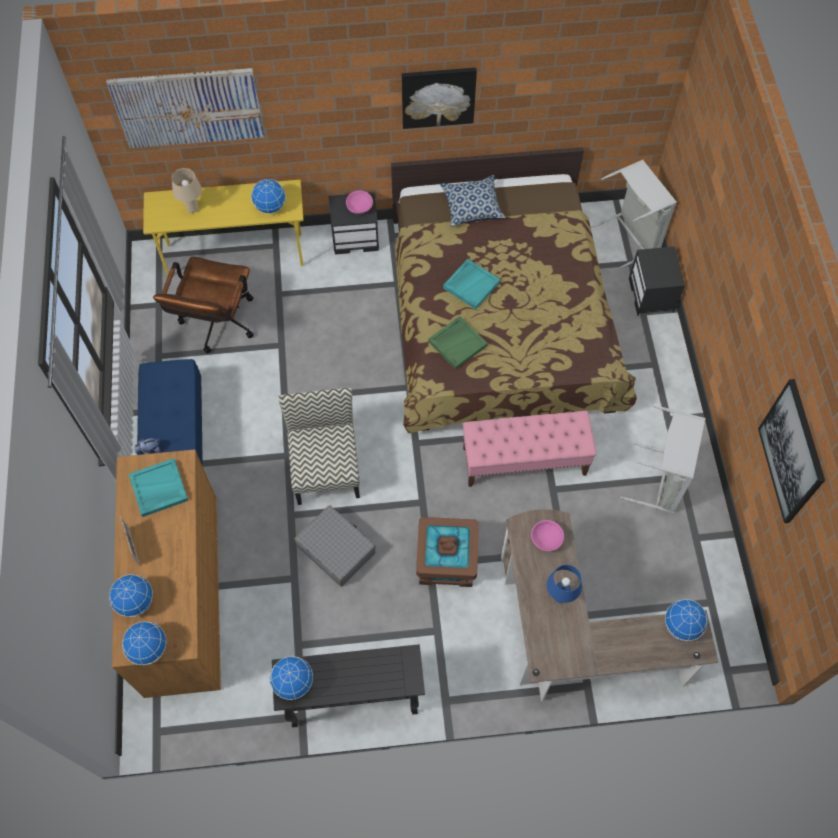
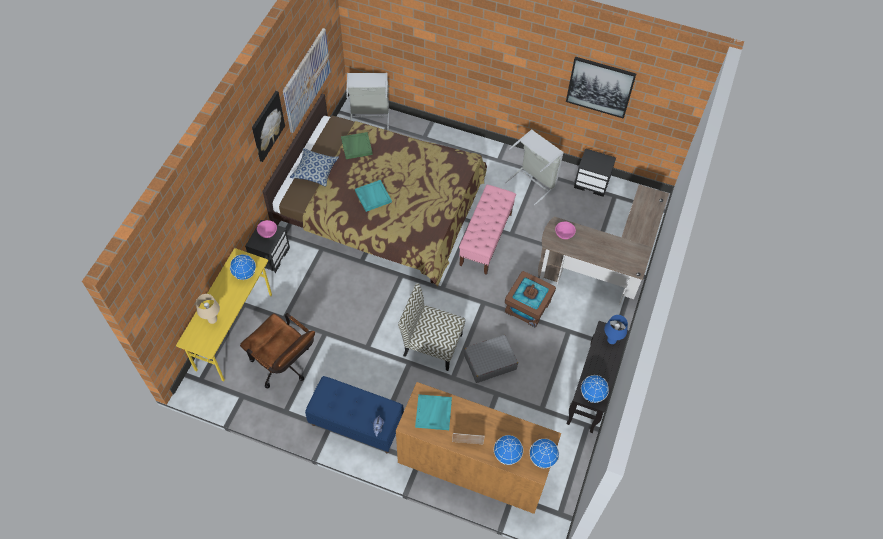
camera: 65 degrees left, 5 degrees down
picture [106,68,265,148] -> picture moved to [283,28,331,133]
green tray [428,316,488,369] -> green tray moved to [341,132,373,159]
blue table lamp [547,565,582,603] -> blue table lamp moved to [604,315,628,344]
black nightstand [629,247,685,316] -> black nightstand moved to [574,148,616,197]
globe [665,599,708,641] -> none

